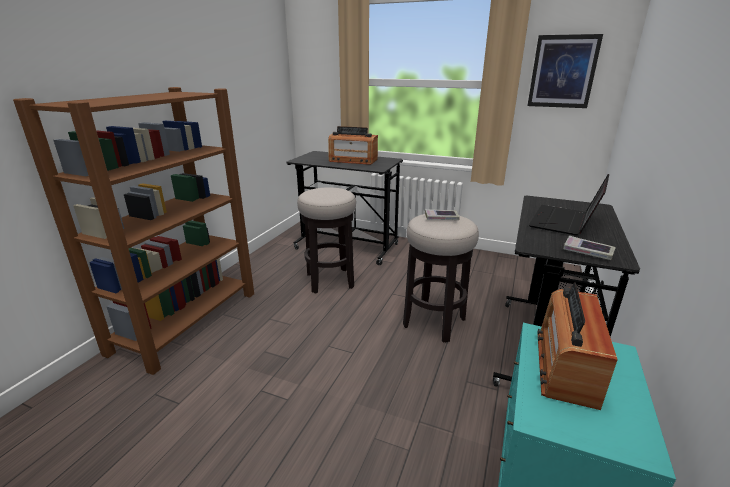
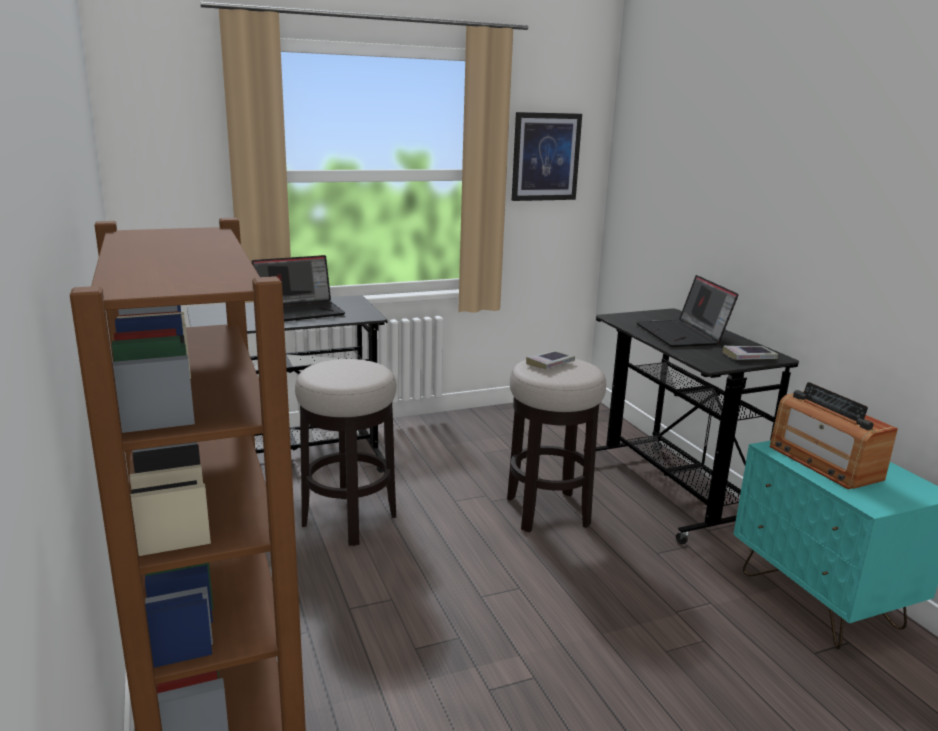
camera: 45 degrees left, 5 degrees down
radio [328,126,378,165] -> laptop [252,255,345,321]

